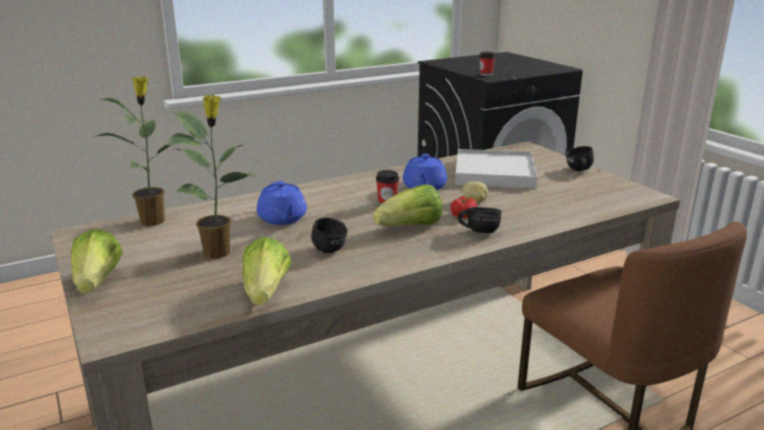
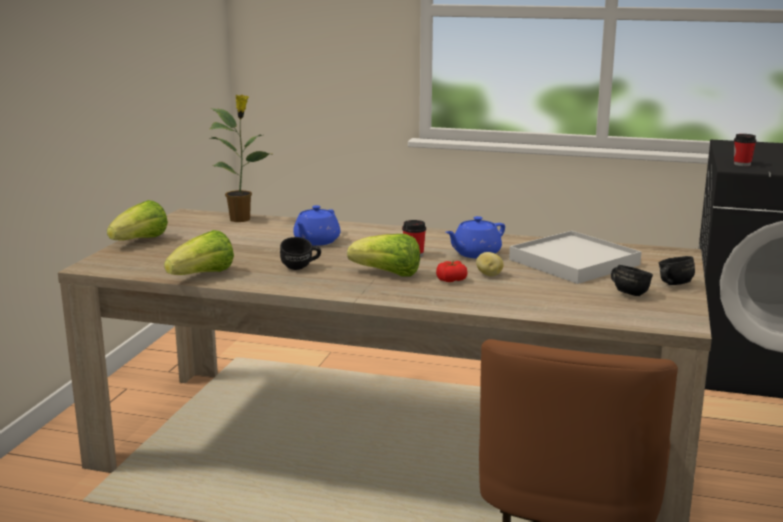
camera: 45 degrees right, 5 degrees down
potted plant [165,95,255,259] -> none
black mug [458,207,501,233] -> black mug moved to [611,265,653,296]

